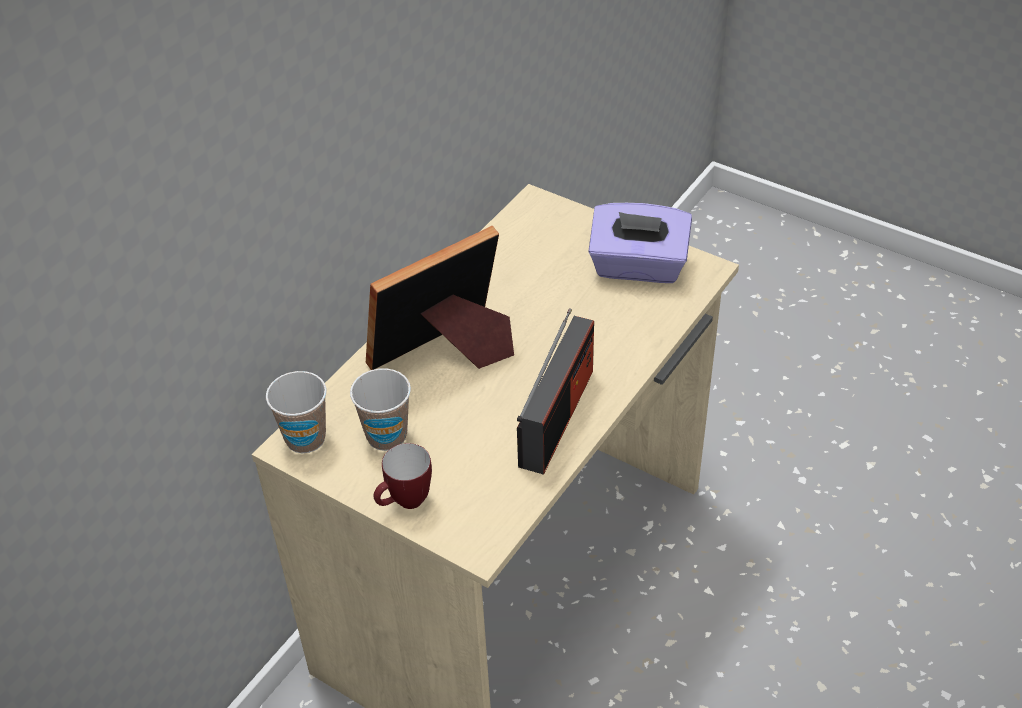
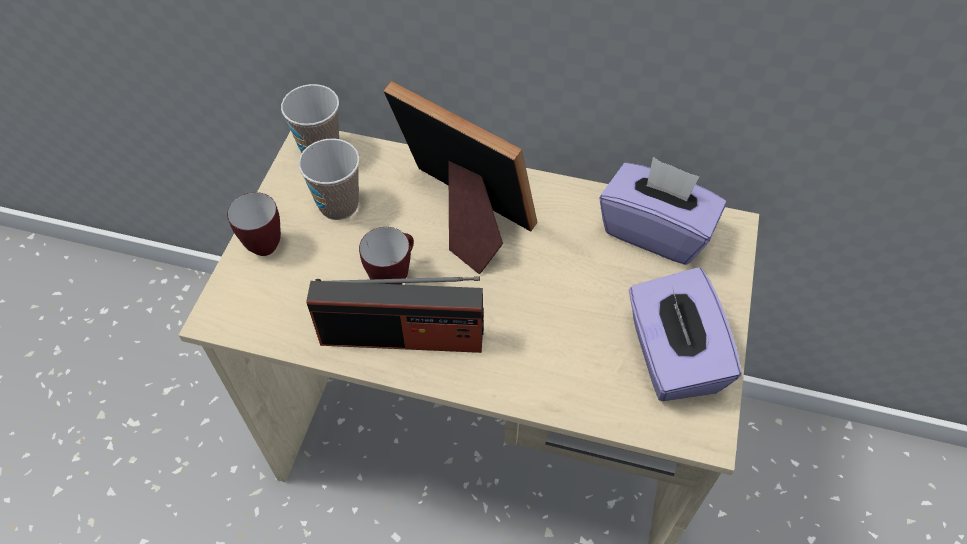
camera: 70 degrees right, 10 degrees up
none -> mug [359,227,414,285]
none -> purple tissue box [599,157,726,265]

